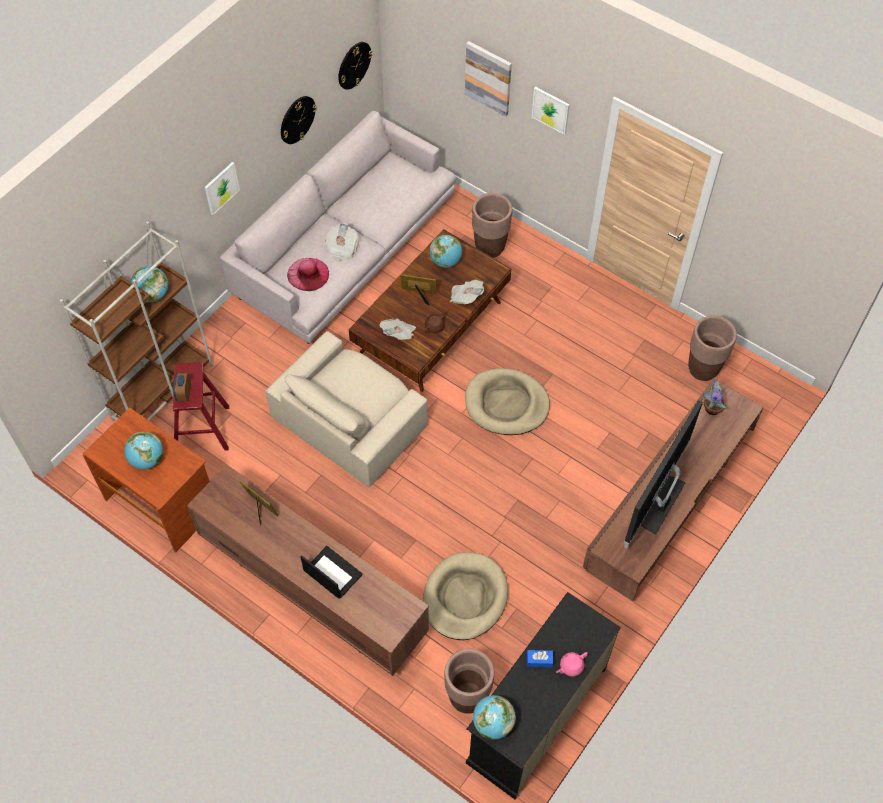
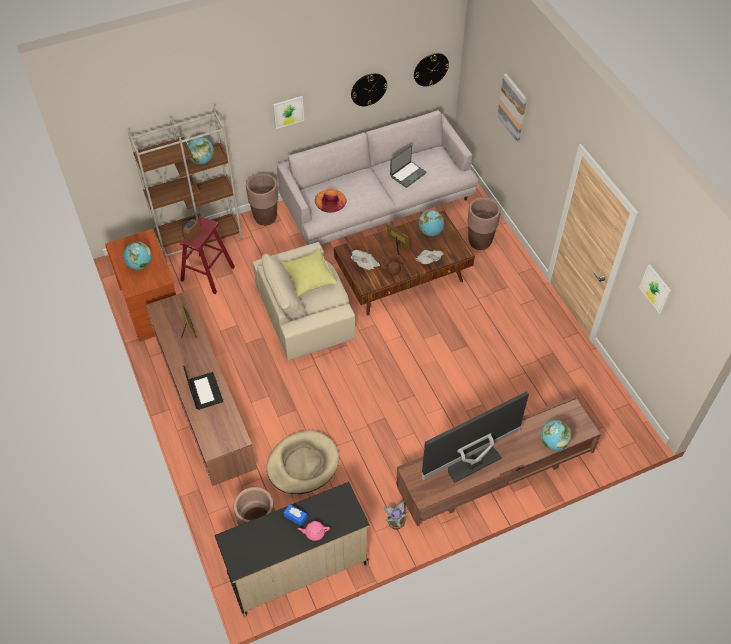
camera: 30 degrees right, 5 degrees down
pink hat [287,258,329,291] -> orange hat [315,189,347,213]
newspaper [325,223,359,262] -> none
beige dog bed [465,368,550,435] -> none
globe [473,695,516,740] -> globe moved to [541,420,572,451]
picture [532,87,570,135] -> picture moved to [639,264,671,314]
brown planter [688,315,737,381] -> brown planter moved to [246,173,278,226]
potted plant [702,378,728,415] -> potted plant moved to [383,501,408,530]
none -> yellow pillow [280,248,337,297]
none -> laptop [390,145,427,188]

